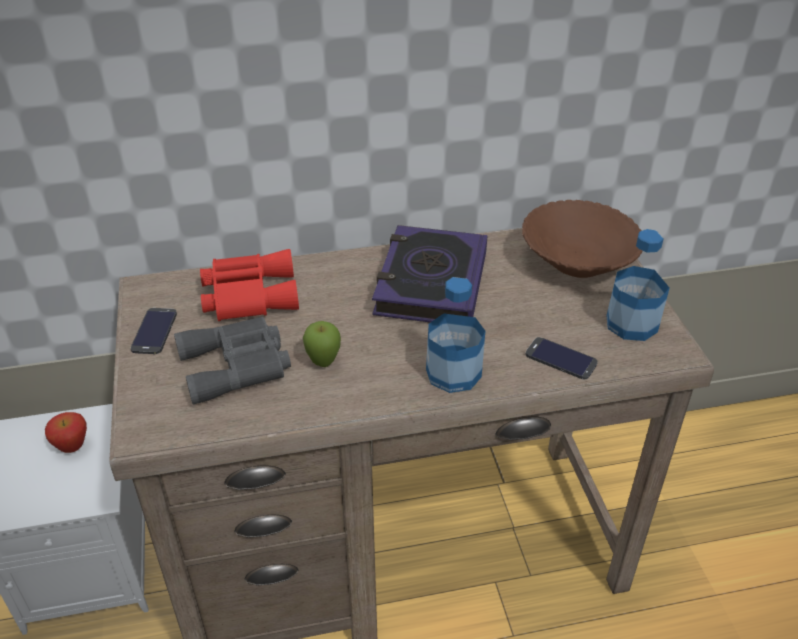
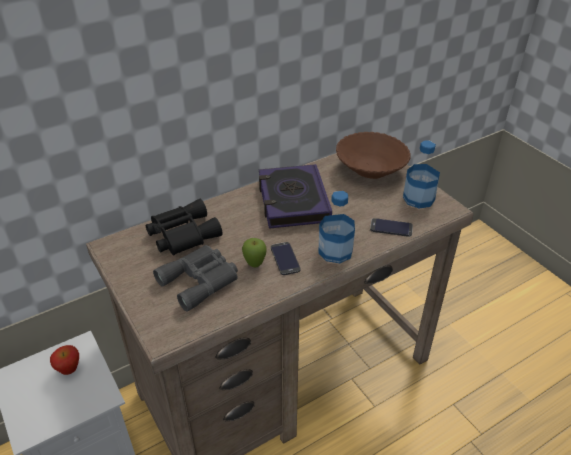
camera: 20 degrees left, 0 degrees up
phone [131,308,177,354] -> phone moved to [271,242,301,275]
red binoculars [200,249,299,321] -> black binoculars [146,199,222,256]

